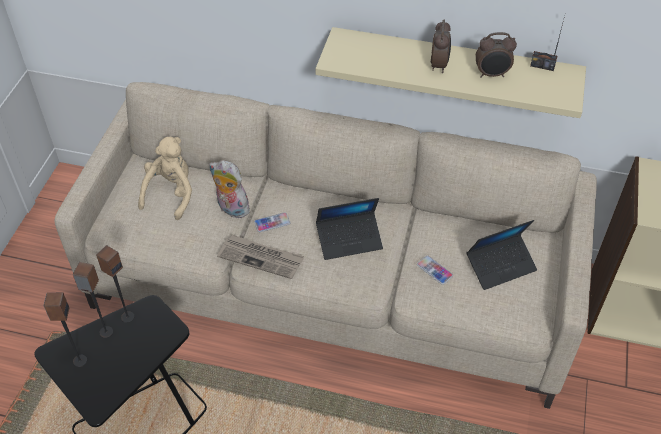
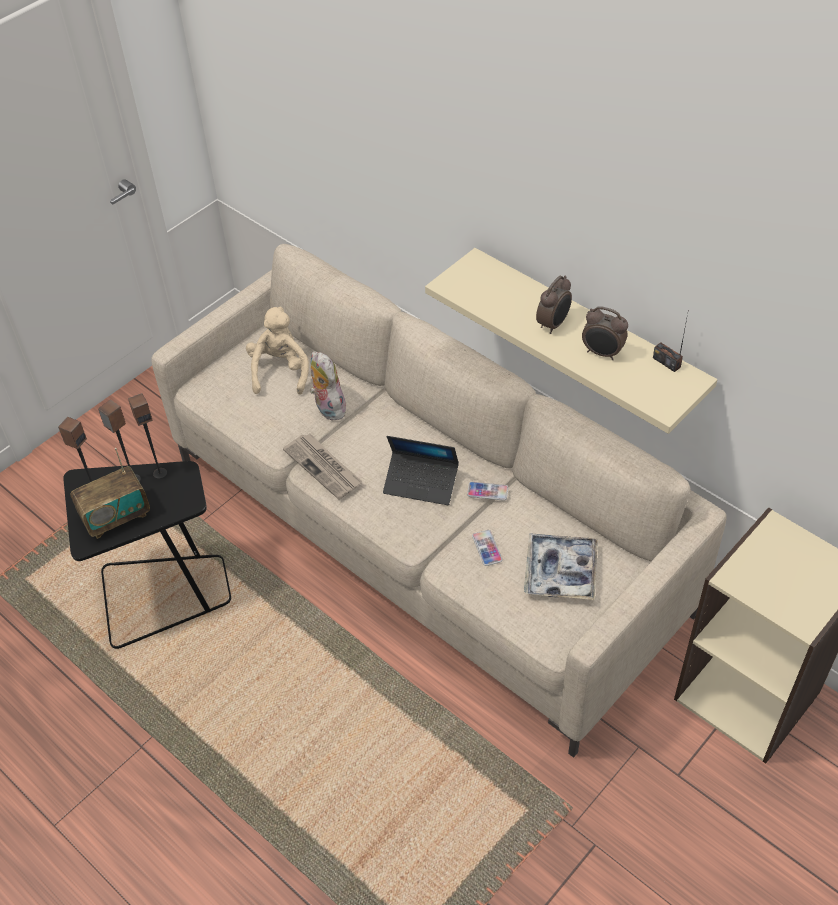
camera: 30 degrees right, 0 degrees up
beige plush toy [138,137,192,220] -> beige plush toy turned 45 degrees counterclockwise [246,306,309,395]
phone [254,212,291,232] -> phone moved to [467,482,508,501]
laptop [466,220,537,290] -> tray [524,534,598,600]
none -> radio [71,448,150,539]

